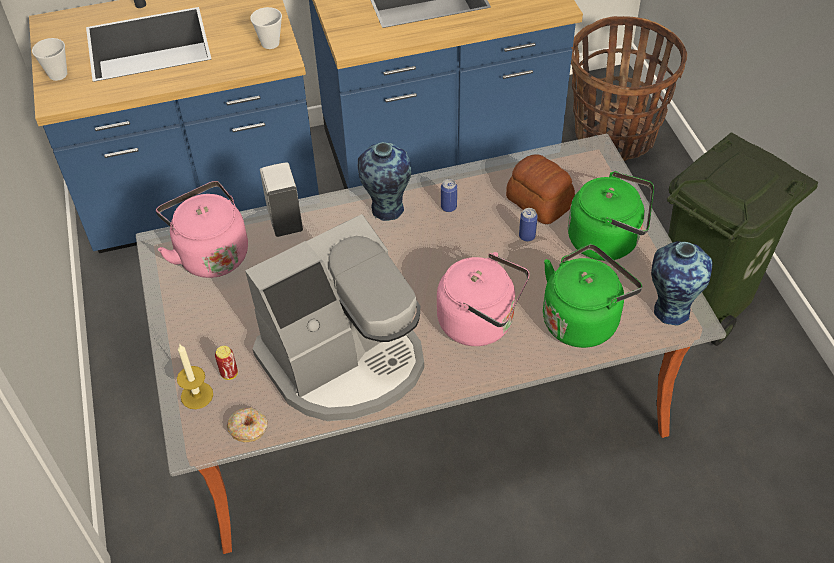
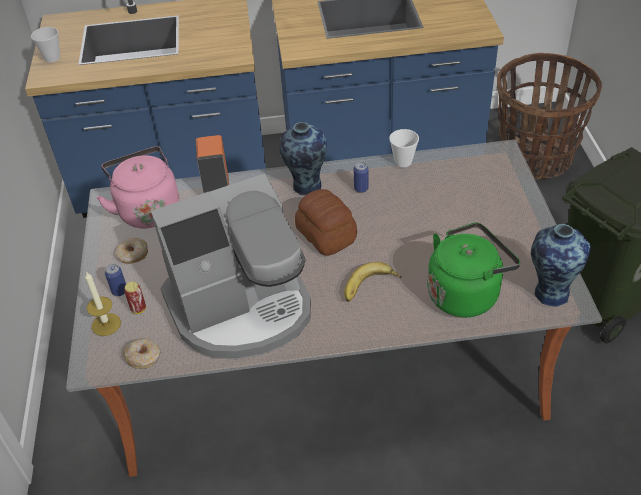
camera: 10 degrees right, 5 degrees down
cup [250,7,282,49] -> cup moved to [389,129,419,167]
white soap dispenser [260,162,303,237] -> orange soap dispenser [196,135,229,193]
pink kettle [437,252,529,346] -> banana [344,262,401,302]
bread [506,155,575,224] -> bread moved to [295,189,357,256]
can [519,208,538,242] -> can moved to [105,264,126,296]
green kettle [568,171,654,261] -> none
none -> donut [115,238,148,264]

